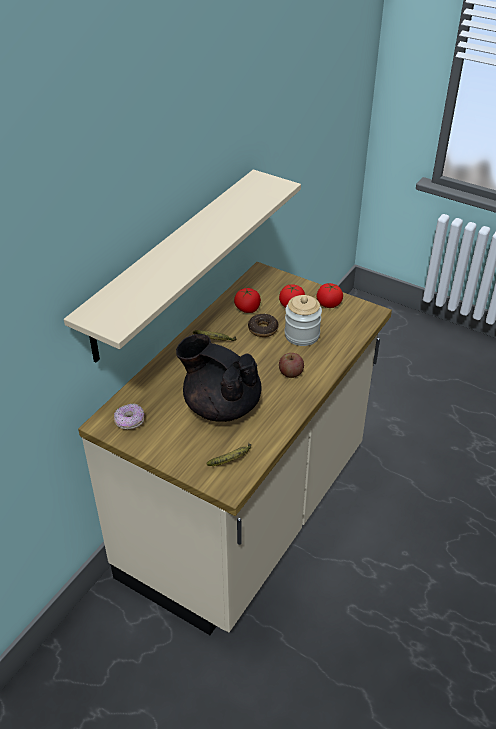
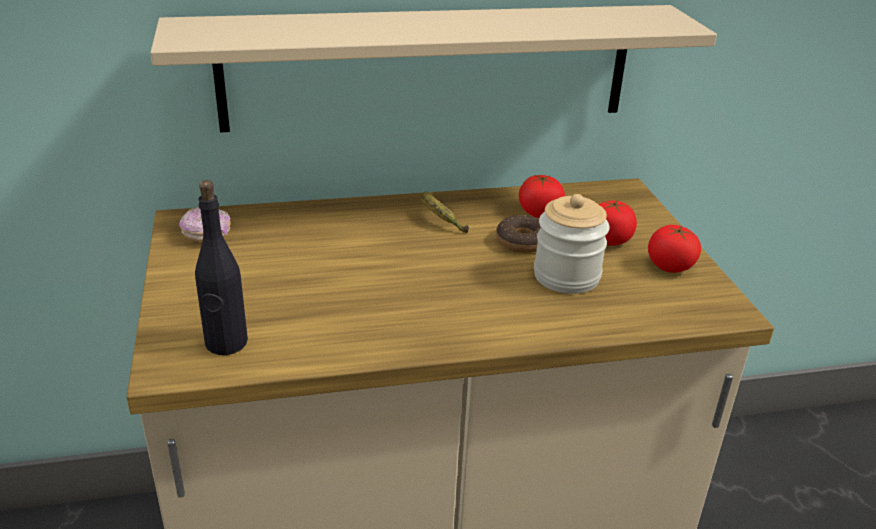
camera: 45 degrees right, 10 degrees down
black teapot [176,334,262,422] -> none
banana [206,443,251,466] -> black bottle [195,180,248,355]
apple [279,353,304,378] -> none

